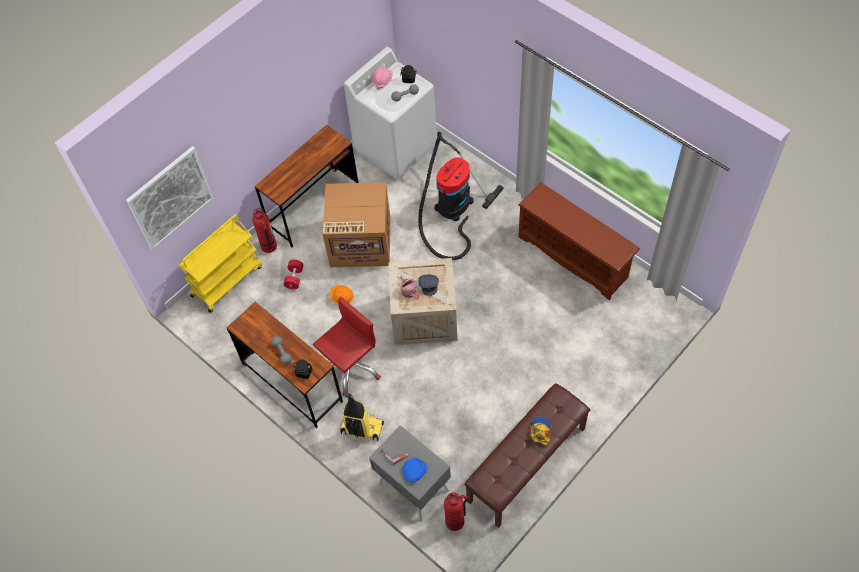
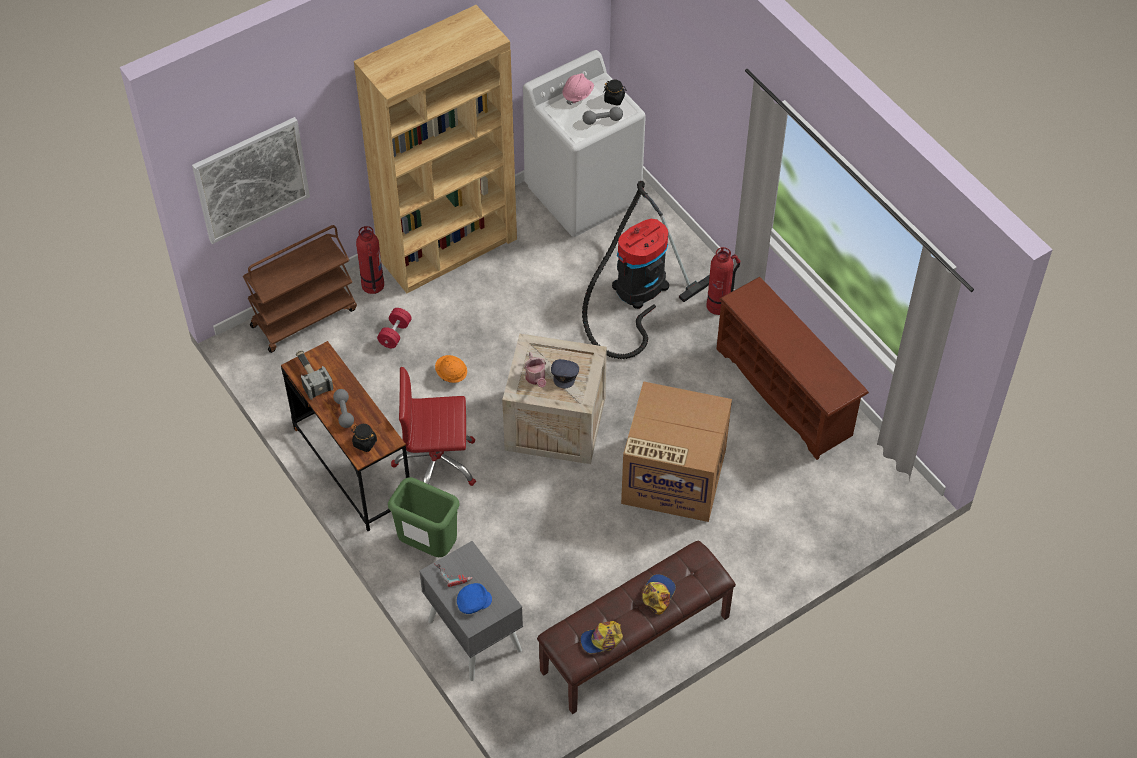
camera: 10 degrees right, 5 degrees down
yellow cart [179,214,262,313] -> brown cart [243,225,357,353]
brown desk [255,125,358,247] -> brown bookcase [354,5,517,293]
red office chair [313,296,381,396] -> red office chair turned 150 degrees counterclockwise [391,367,476,486]
cardboard box [322,182,390,267] -> cardboard box moved to [621,381,732,522]
vacuum cleaner [340,393,384,441] -> green trash can [388,477,460,557]
fire extinguisher [444,492,468,531] -> fire extinguisher moved to [707,247,740,315]
none -> hammer [296,350,333,400]
none -> cap [580,621,623,653]

